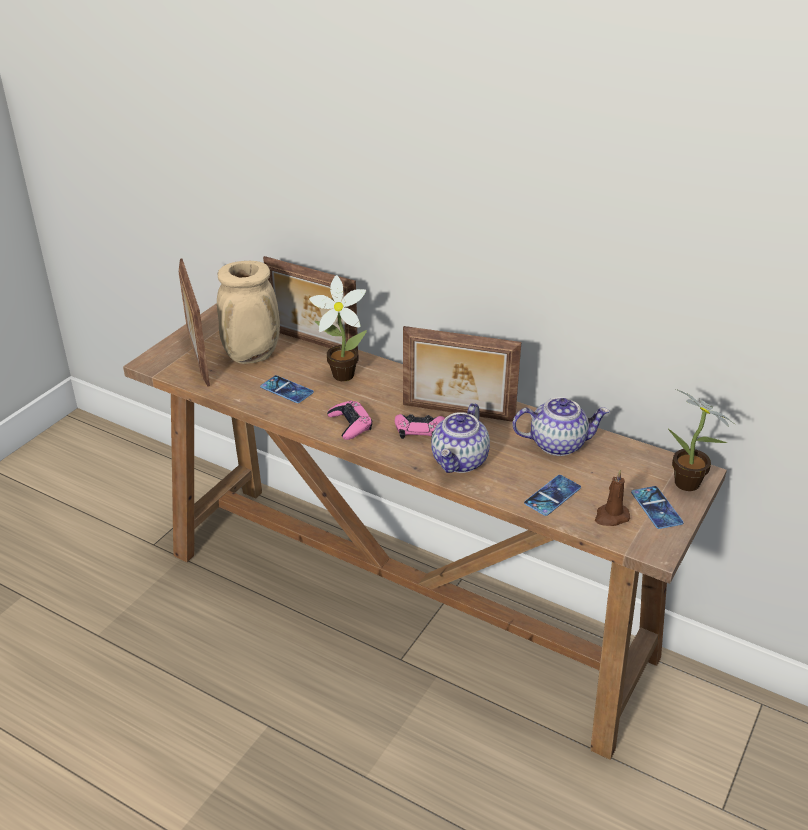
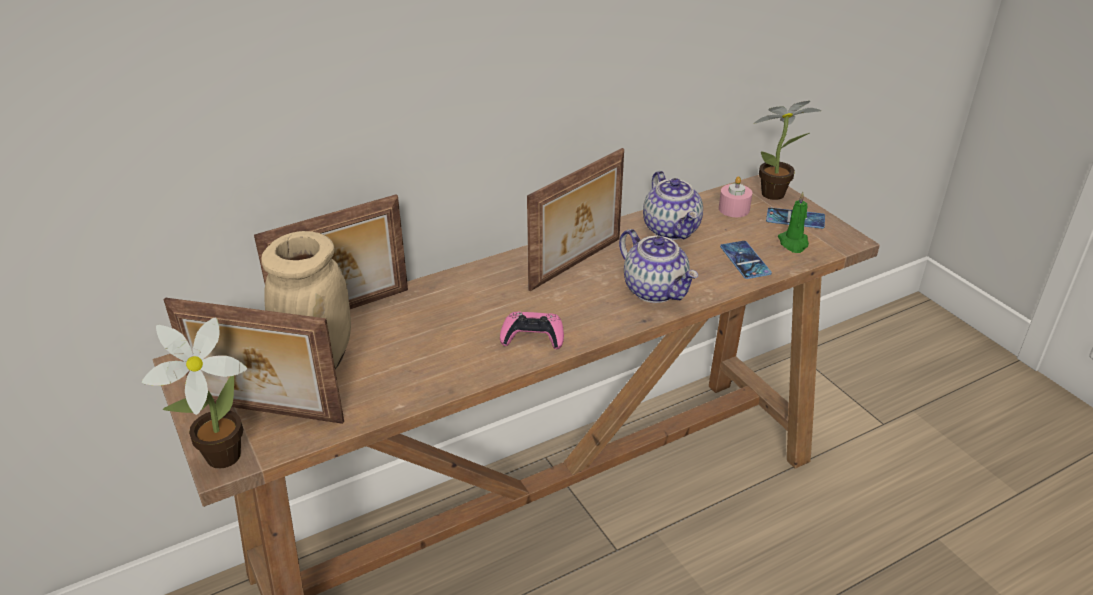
camera: 60 degrees left, 0 degrees up
phone [260,375,314,403] -> none
potted plant [309,275,367,381] -> potted plant moved to [142,317,247,469]
pink game controller [395,414,445,439] -> none
teapot [512,397,610,456] -> teapot turned 135 degrees clockwise [643,171,703,240]
brown candle [595,470,630,526] -> green candle [778,192,809,253]
none -> pink candle [719,176,752,217]

